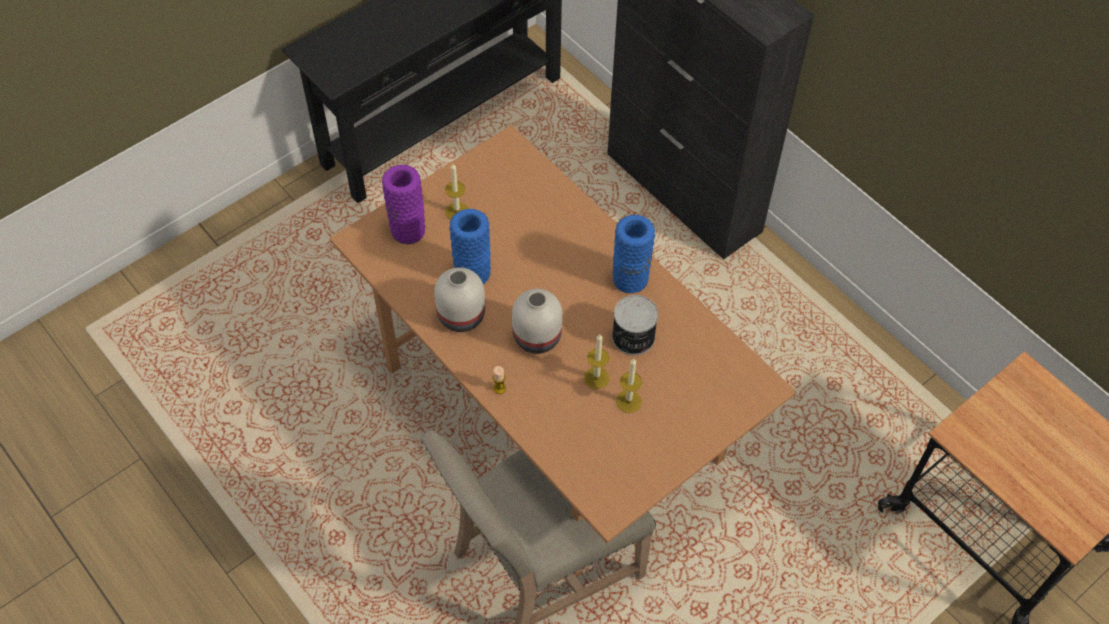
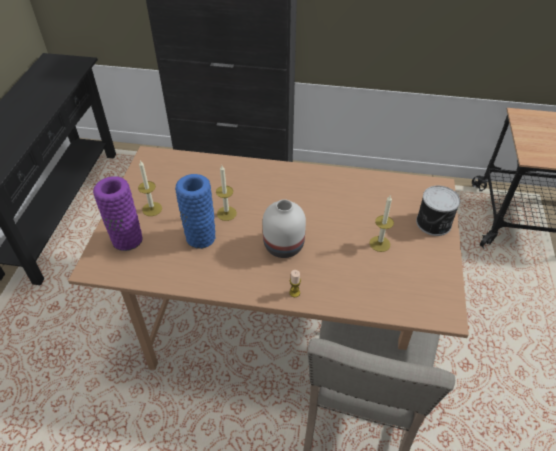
camera: 40 degrees left, 10 degrees down
white vase [434,267,485,332] -> none
candle [584,334,609,389] -> candle moved to [216,165,237,221]
can [612,295,658,355] -> can moved to [416,186,460,236]
blue vase [613,215,655,293] -> none

